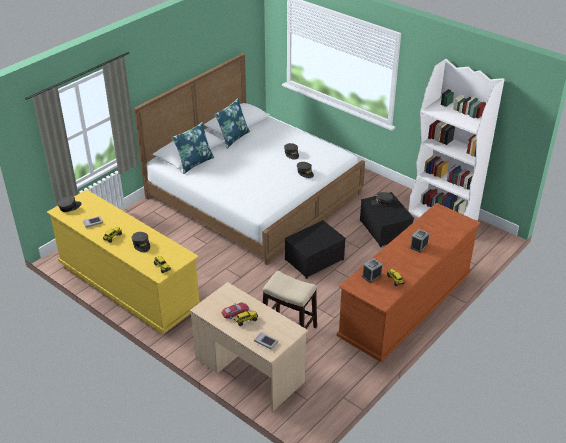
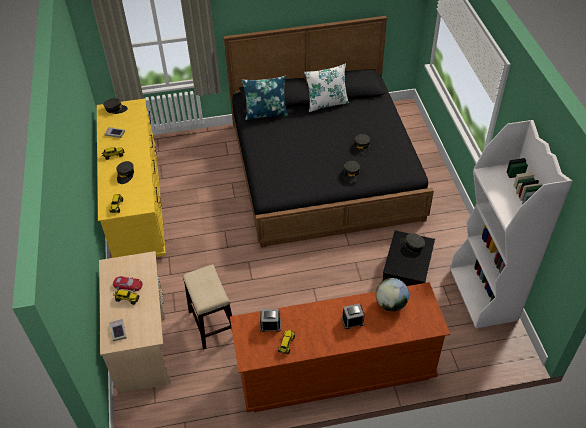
camera: 40 degrees right, 10 degrees up
white bed [134,53,365,265] -> black bed [223,16,434,248]
blue pillow [214,98,250,149] -> white pillow [304,63,349,112]
storage box [284,220,346,279] -> none
none -> globe [376,278,409,311]

